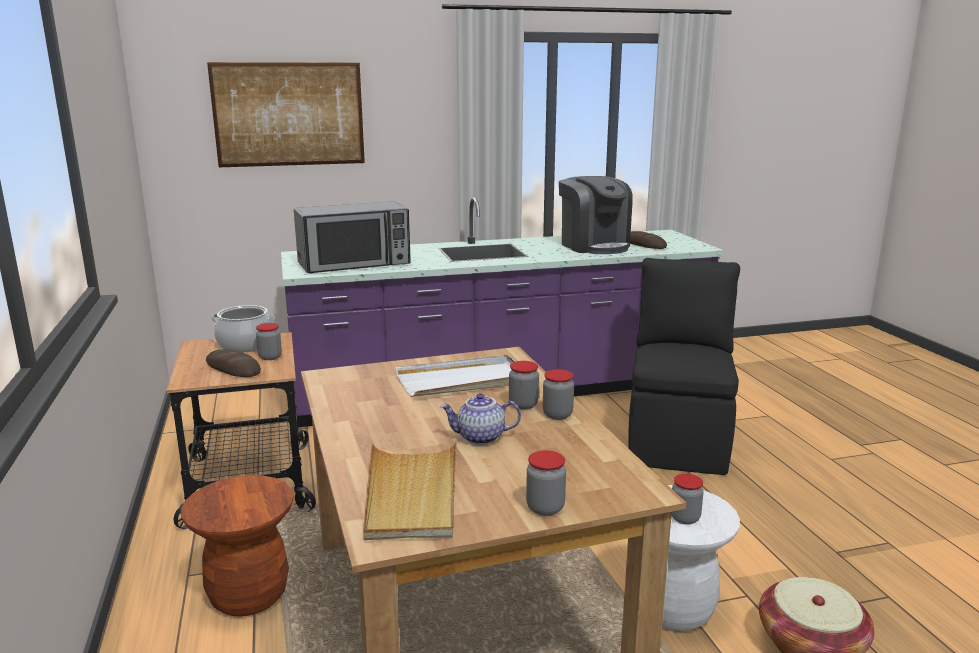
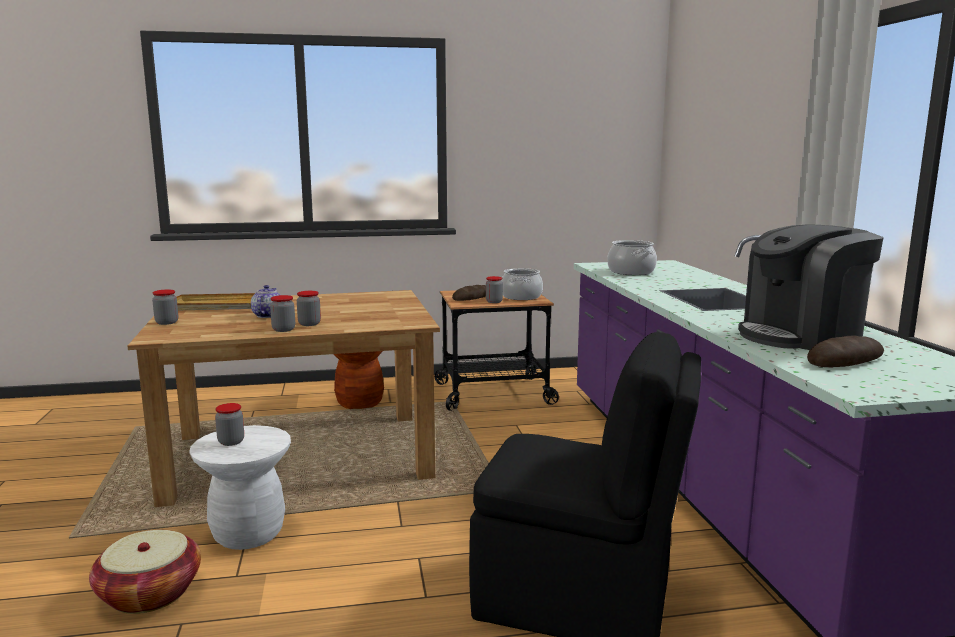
camera: 95 degrees right, 5 degrees down
picture [207,62,365,167] -> none
microwave [294,202,411,273] -> cooking pot [607,240,657,275]
white tray [395,355,516,397] -> none

